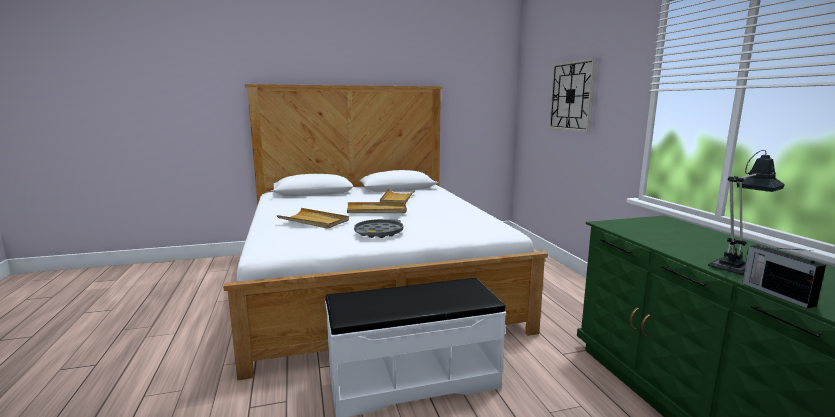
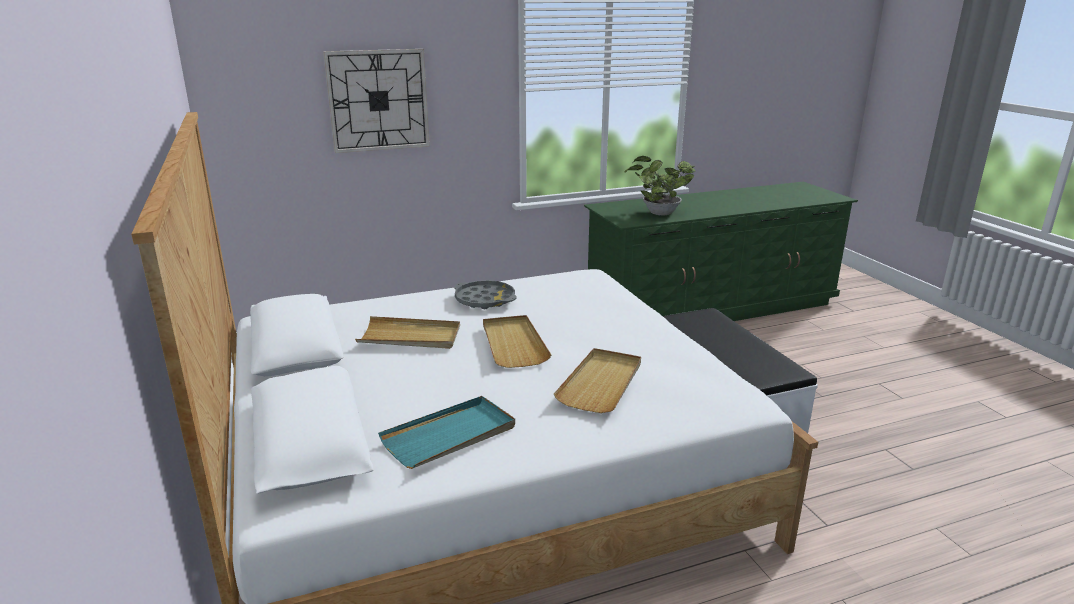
camera: 95 degrees left, 10 degrees up
grey tray [354,219,403,238] -> grey tray moved to [454,280,517,309]
table lamp [708,150,785,275] -> none
radio [742,245,826,308] -> none
none -> turquoise tray [378,396,515,469]
none -> potted plant [624,156,696,216]

